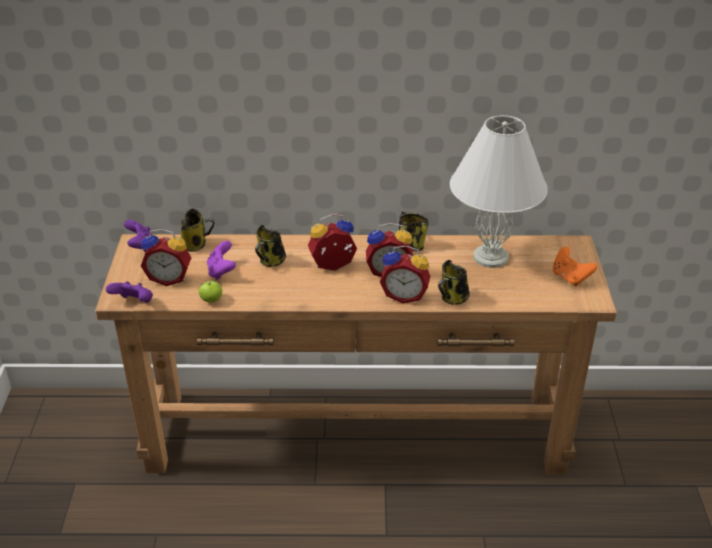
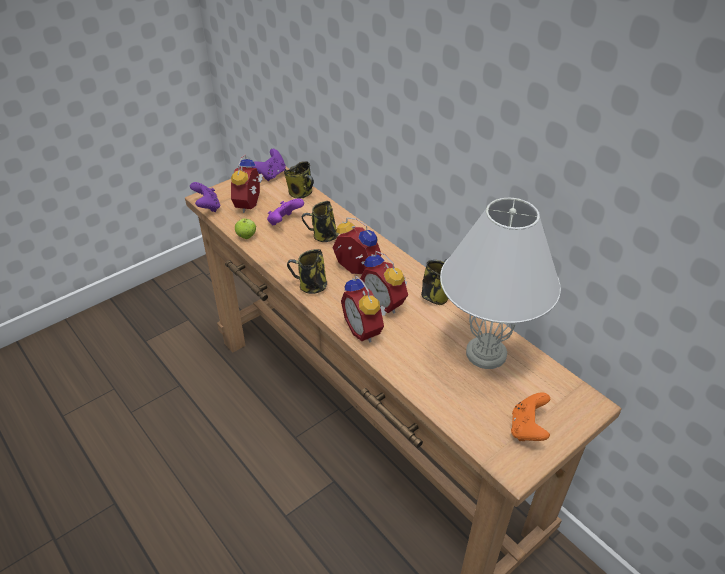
camera: 50 degrees right, 5 degrees up
alarm clock [141,229,192,286] -> alarm clock turned 45 degrees clockwise [231,155,263,213]
mug [438,260,470,305] -> mug moved to [287,249,327,294]

